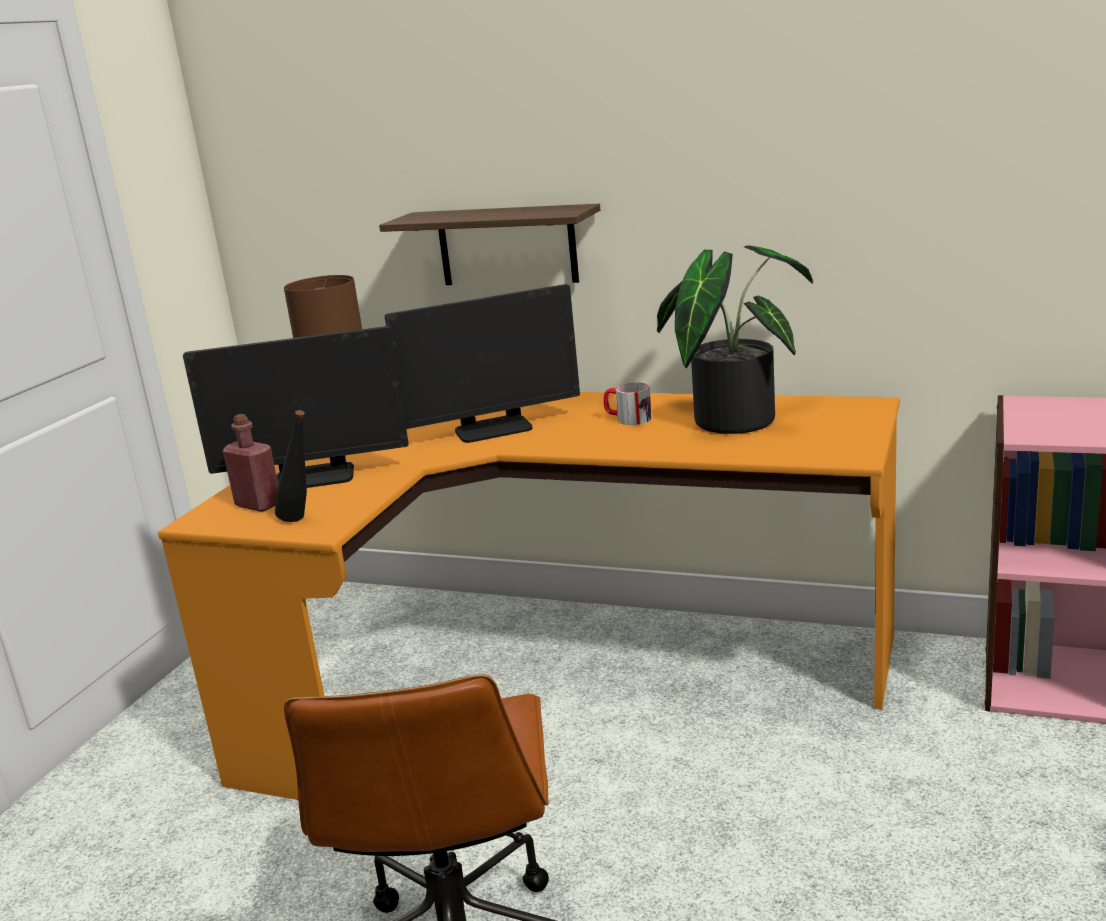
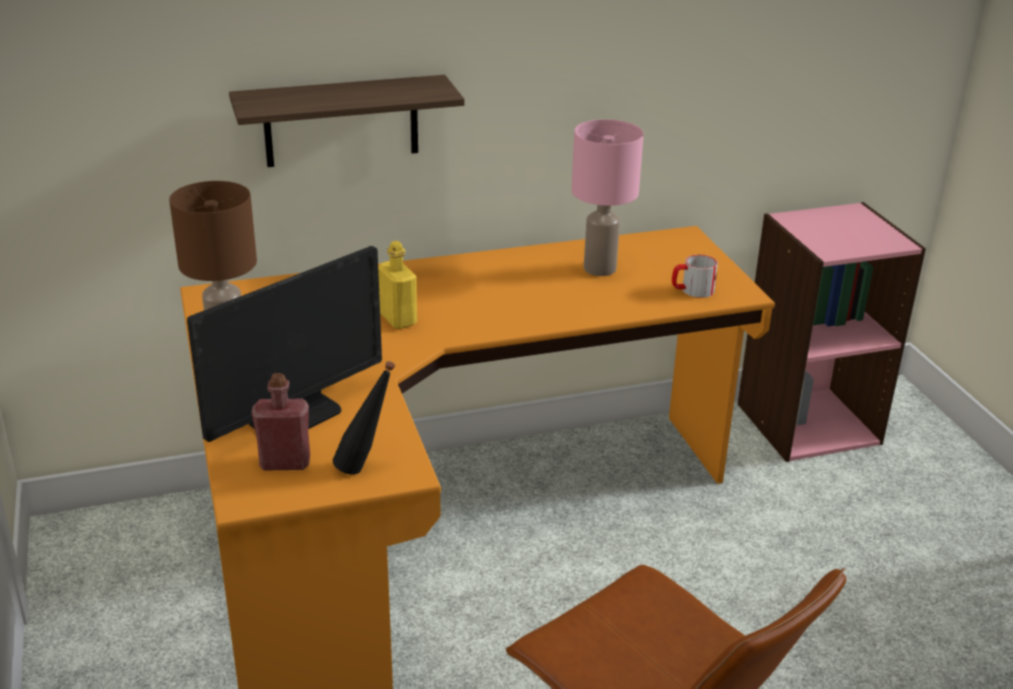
camera: 40 degrees left, 10 degrees up
monitor [385,284,580,443] -> yellow bottle [378,241,417,329]
mug [604,383,652,425] -> mug moved to [672,255,718,298]
potted plant [657,245,813,434] -> pink table lamp [571,119,644,276]

